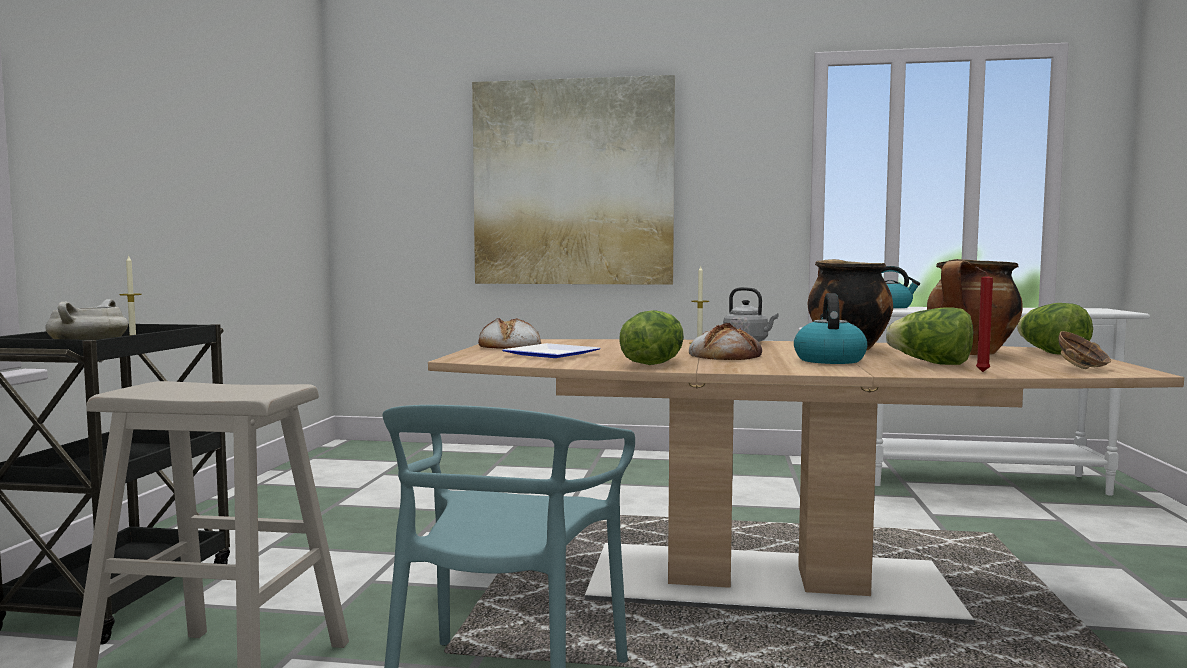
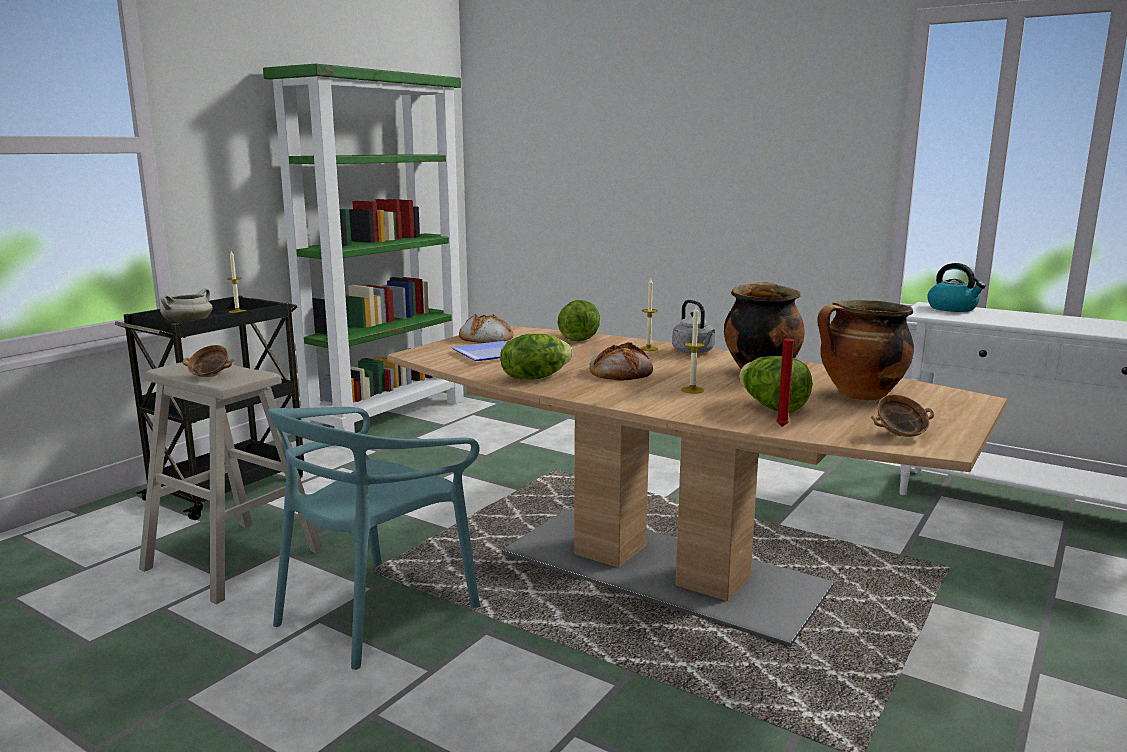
camera: 25 degrees right, 10 degrees up
picture [472,75,675,285] -> none
kettle [794,293,867,364] -> candle [681,306,704,393]
lettuce [1017,303,1093,355] -> lettuce moved to [558,300,600,342]
none -> bowl [183,345,234,377]
none -> green bookcase [263,64,464,433]

